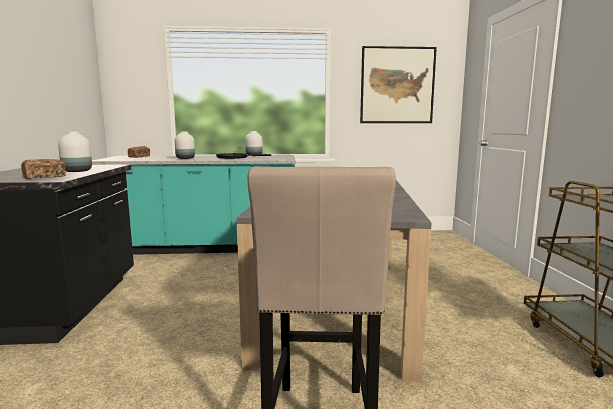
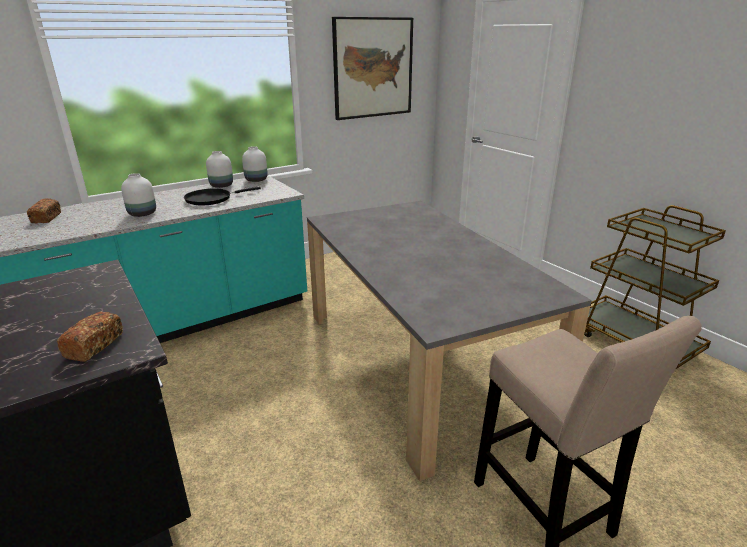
camera: 30 degrees left, 15 degrees up
white vase [58,132,92,172] -> white vase moved to [242,146,268,182]

